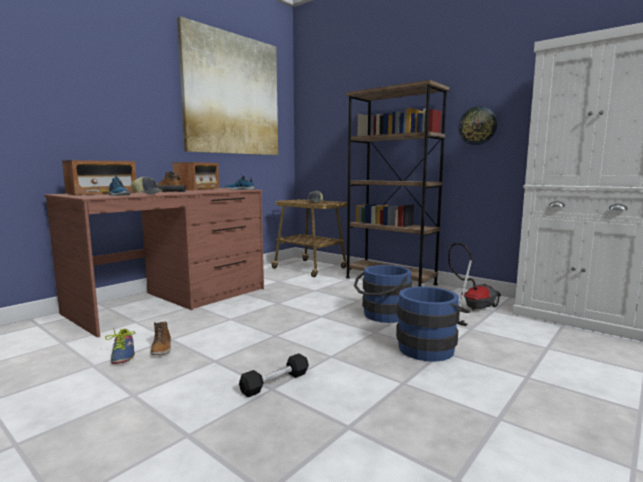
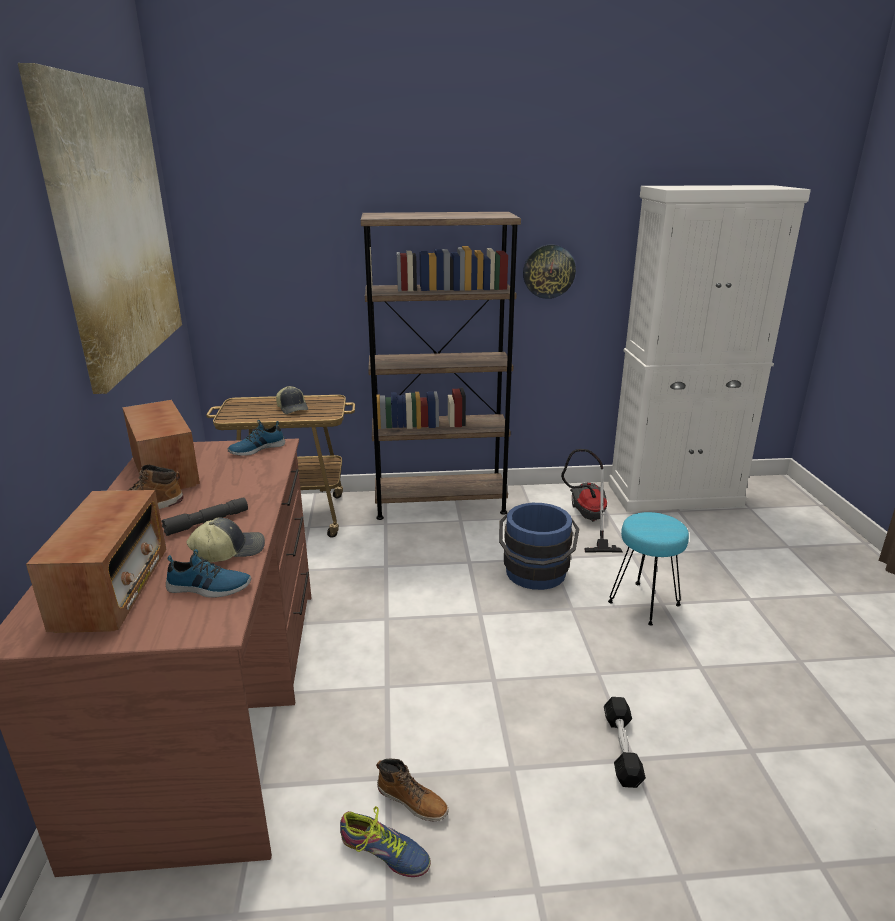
camera: 45 degrees left, 15 degrees up
blue bucket [396,287,470,362] -> turquoise stool [608,512,689,625]

